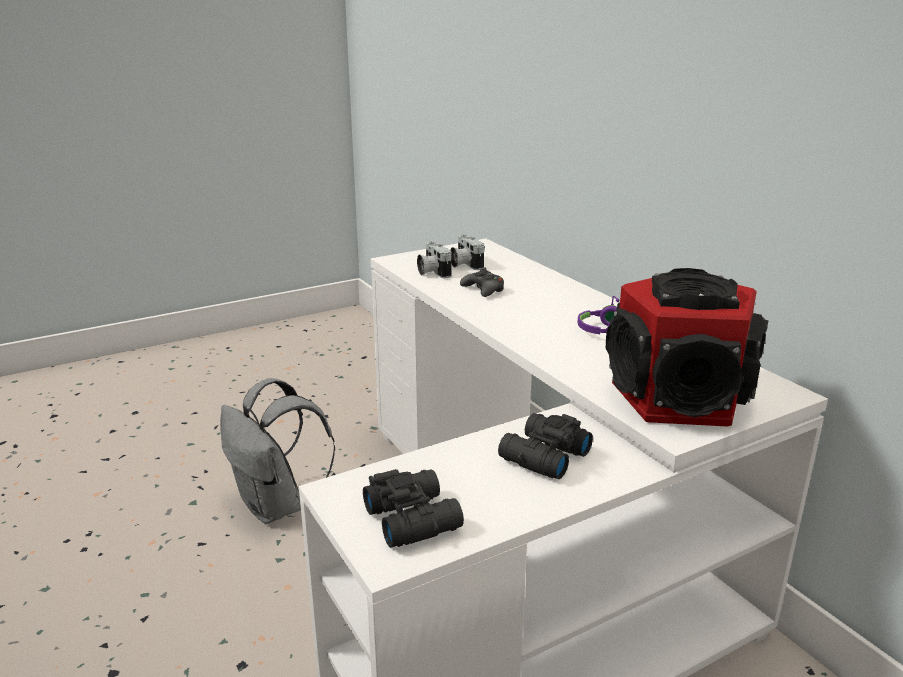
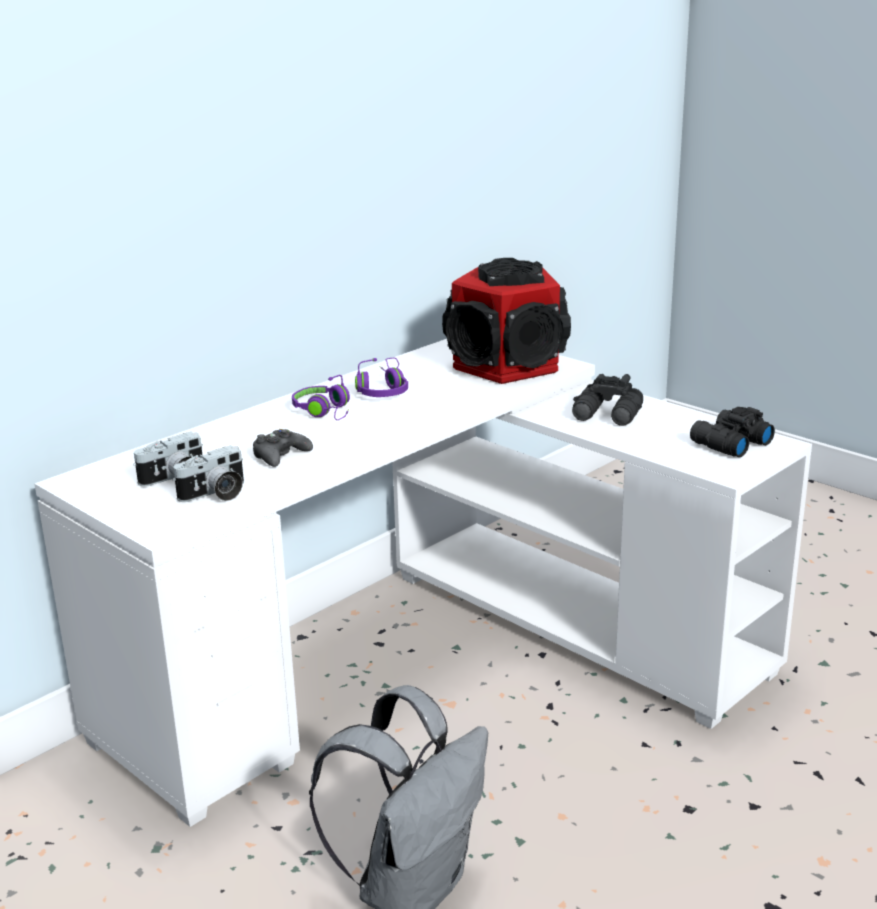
camera: 105 degrees left, 0 degrees up
none -> purple headphones [292,375,350,420]

